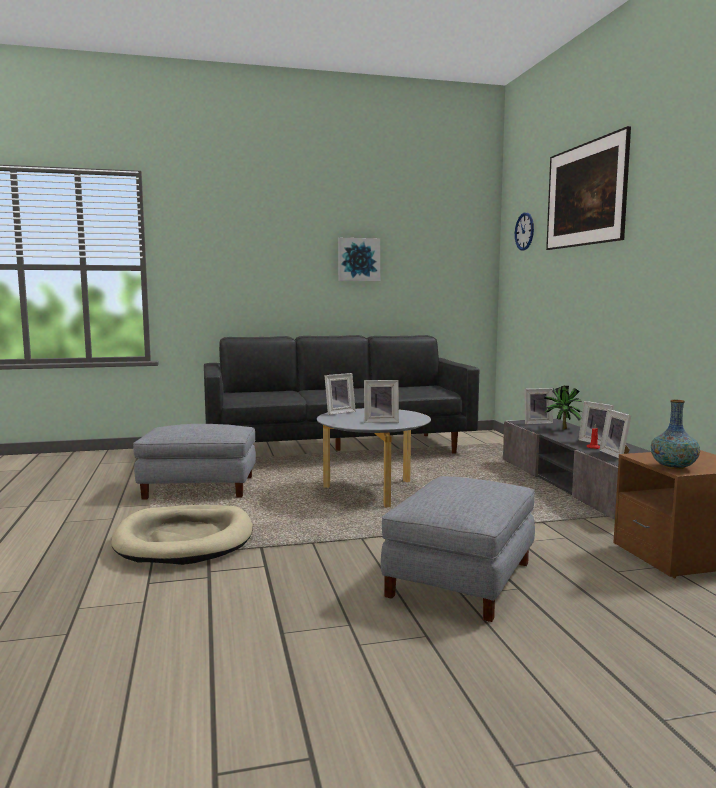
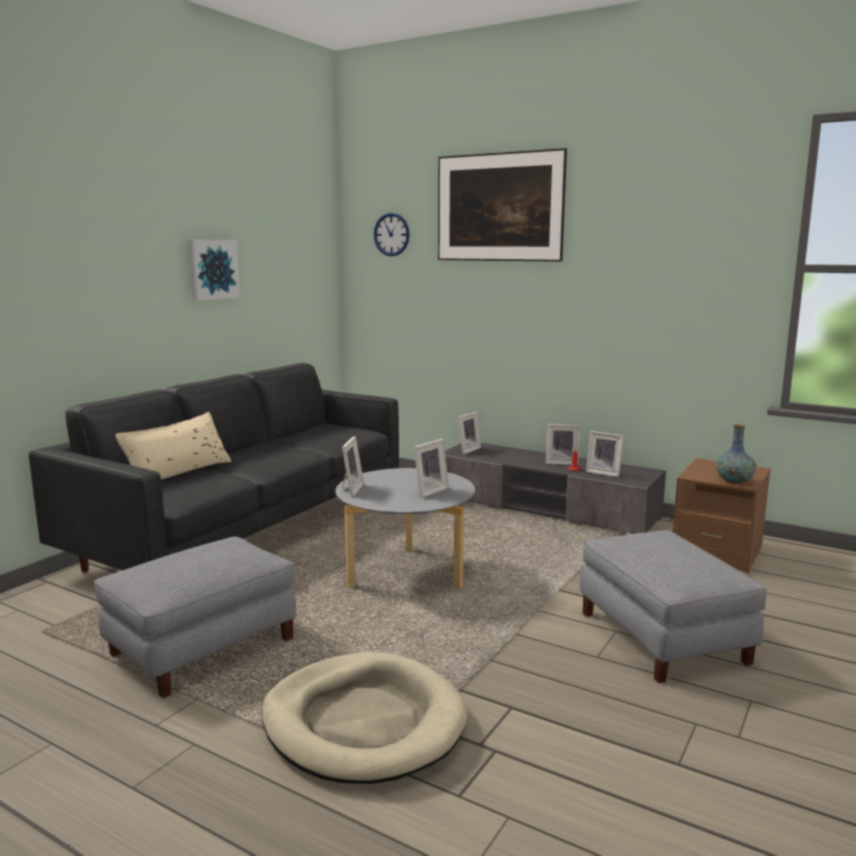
camera: 45 degrees left, 5 degrees up
potted plant [544,386,582,429] -> none
none -> beige pillow [116,412,232,480]

